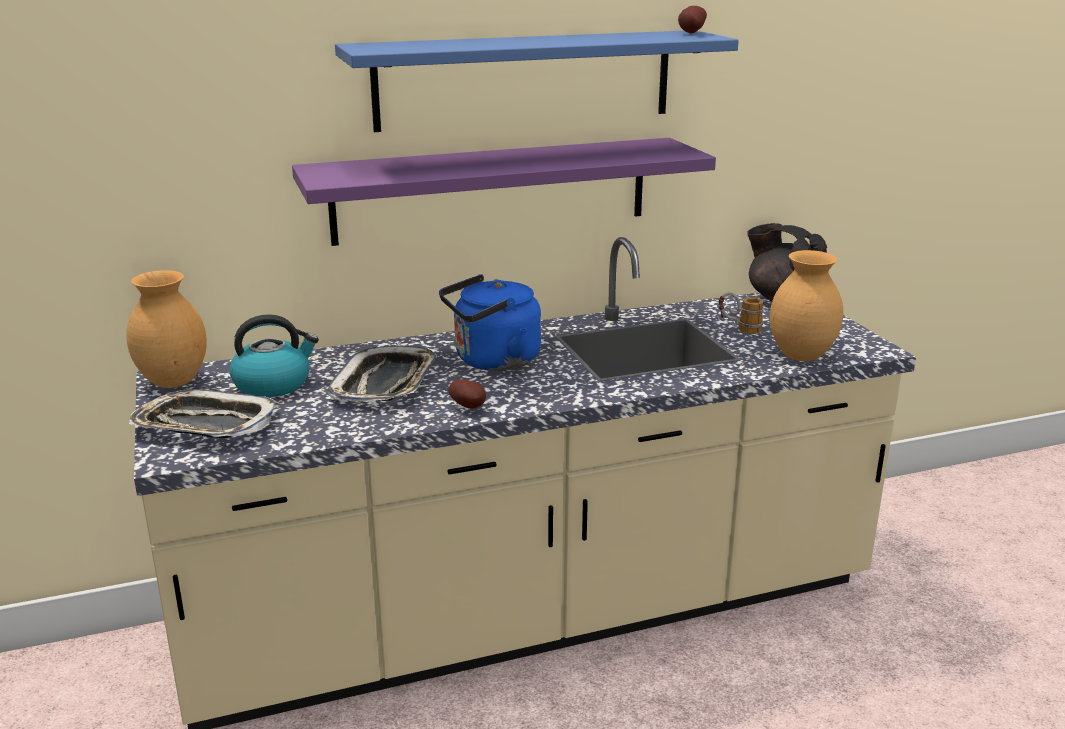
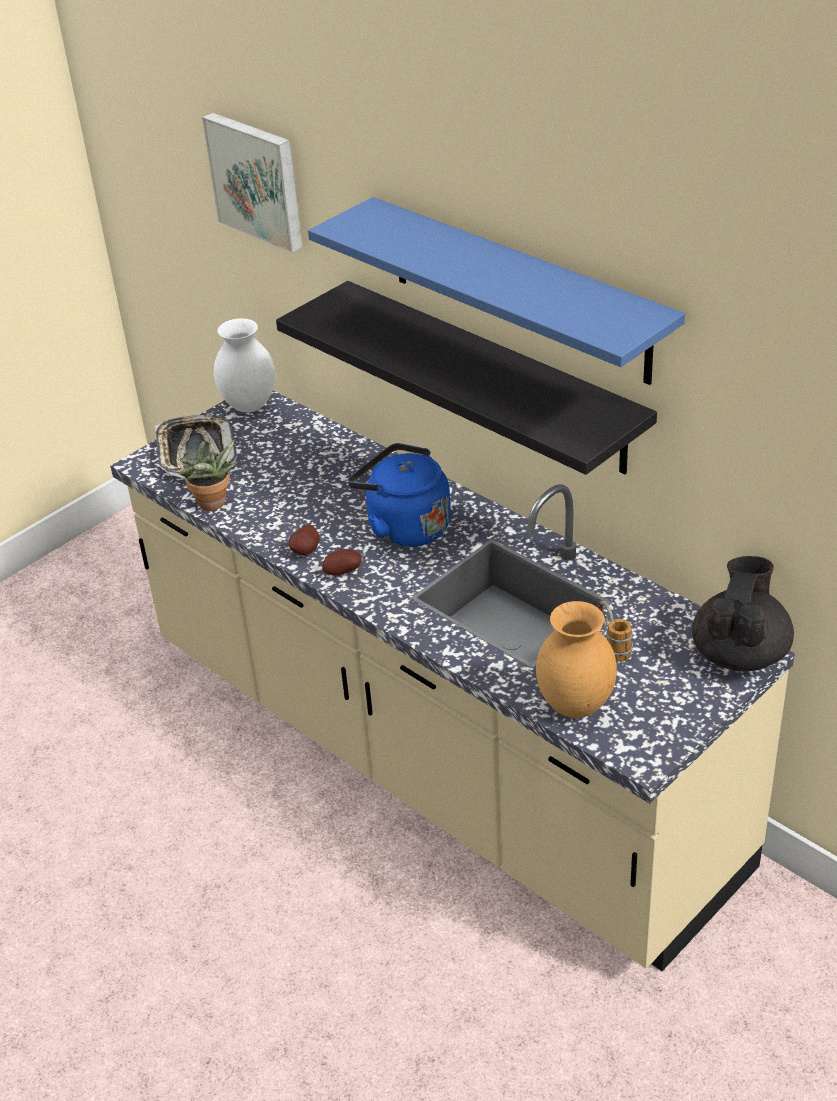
camera: 65 degrees right, 15 degrees up
brown vase [126,270,207,388] -> white vase [214,318,275,412]
kettle [229,314,319,397] -> none
purple shelf [292,138,716,246] -> black shelf [276,281,657,475]
tray [328,345,437,402] -> none
potato [678,6,707,34] -> potato moved to [322,549,362,575]
none -> potted plant [179,439,237,511]
none -> picture [202,113,302,253]

